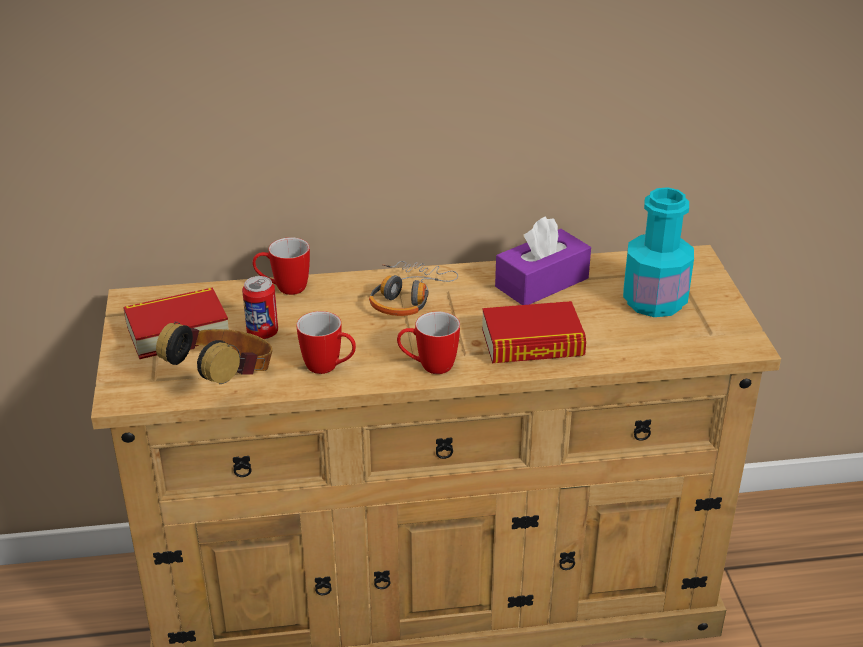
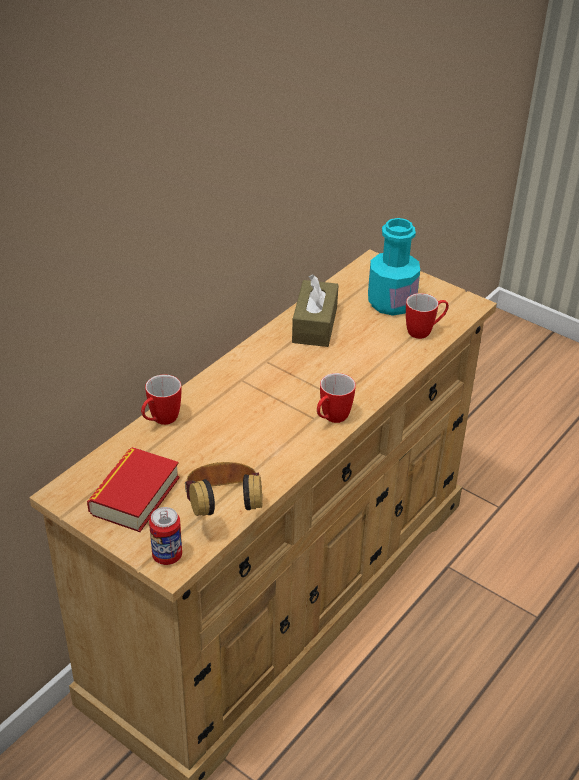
camera: 45 degrees left, 5 degrees up
can [242,276,278,339] -> can moved to [149,507,182,565]
mug [296,311,356,374] -> mug moved to [406,293,449,339]
headphones [369,261,458,316] -> none
book [482,301,586,363] -> none
purple tissue box [495,216,591,305] -> brown tissue box [292,274,339,347]

